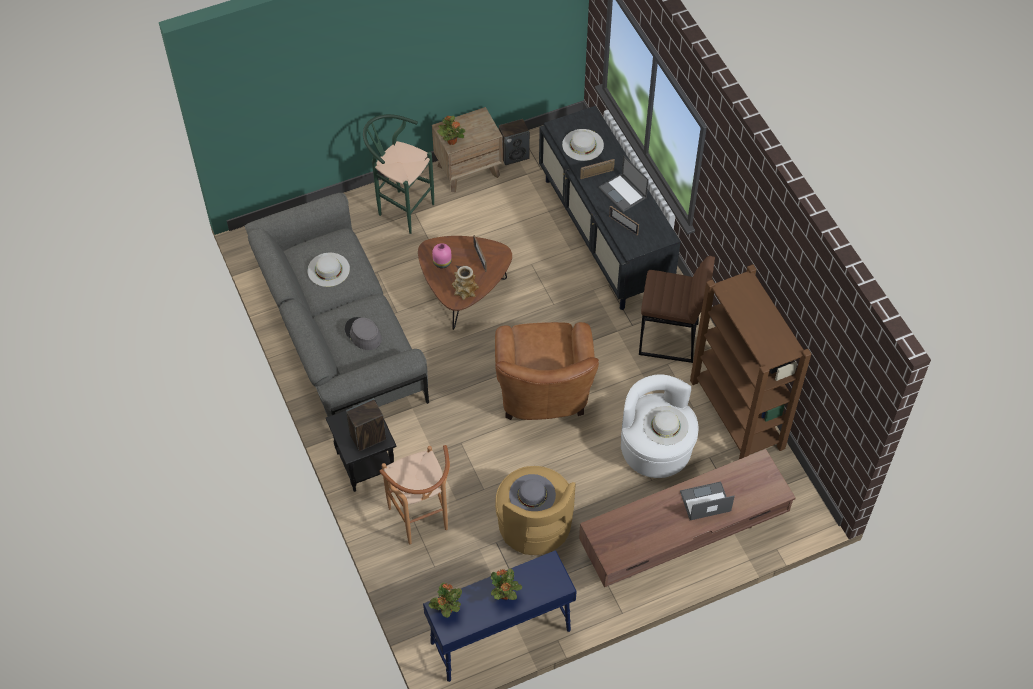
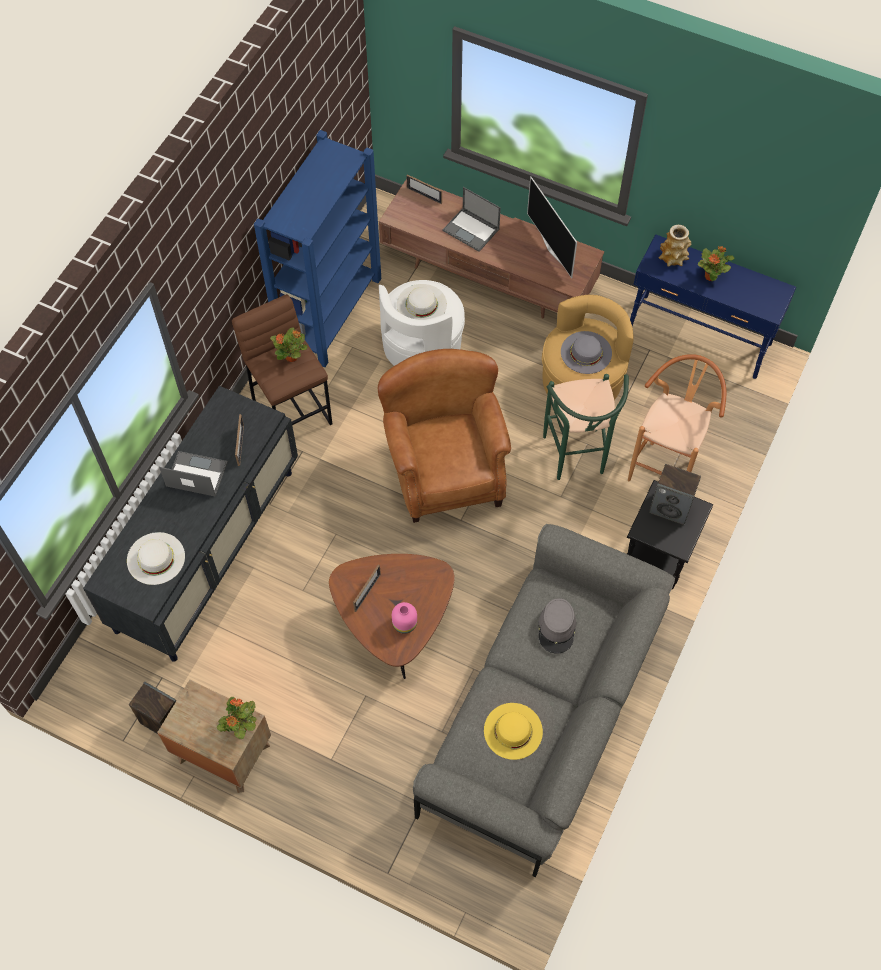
camera: 130 degrees left, 5 degrees up
white hat [307,253,350,287] -> yellow hat [484,703,543,760]
green stool [363,114,434,234] -> green stool moved to [543,374,629,480]
potted plant [428,582,462,618] -> potted plant moved to [270,328,308,362]
vase [452,266,479,300] -> vase moved to [659,225,692,267]
brown armchair [495,322,599,420] -> brown armchair turned 60 degrees counterclockwise [378,349,511,523]
picture frame [580,159,615,179] -> picture frame moved to [406,174,442,204]
laptop [599,155,649,212] -> laptop turned 90 degrees counterclockwise [159,451,228,497]
brown bookcase [690,264,811,459] -> blue bookcase [254,130,381,367]
none -> television [527,176,577,278]

